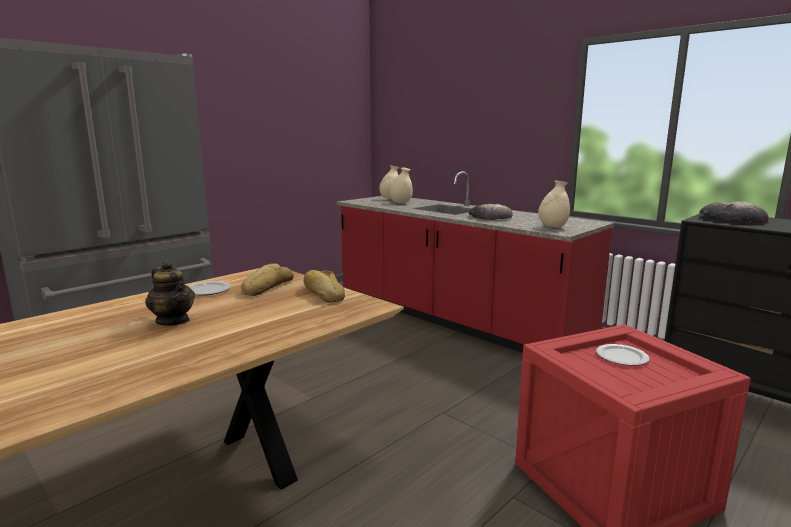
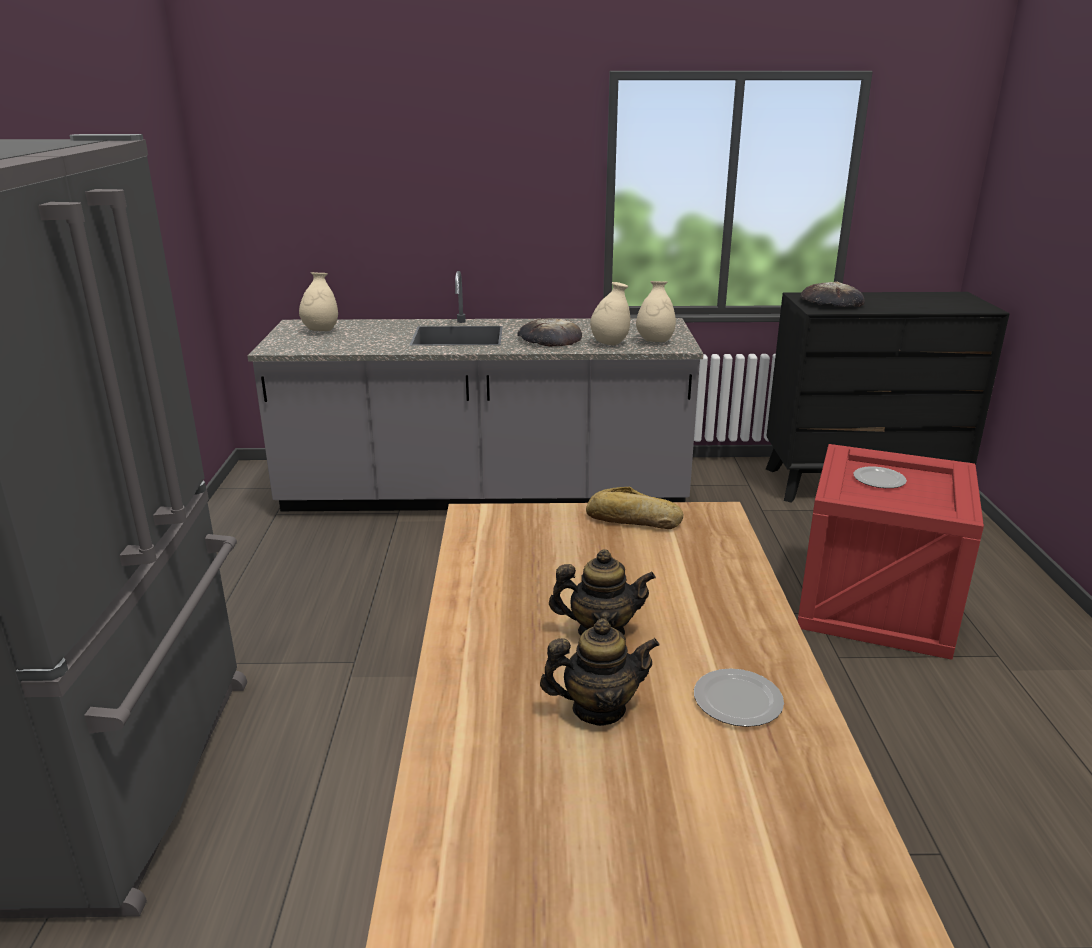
camera: 45 degrees left, 10 degrees up
plate [188,281,231,296] -> plate moved to [694,668,784,727]
bread [241,263,294,296] -> none
red counter [337,171,614,353] -> grey counter [248,271,704,511]
beige vase [390,168,413,204] -> beige vase moved to [590,282,630,345]
none -> teapot [540,618,660,726]

